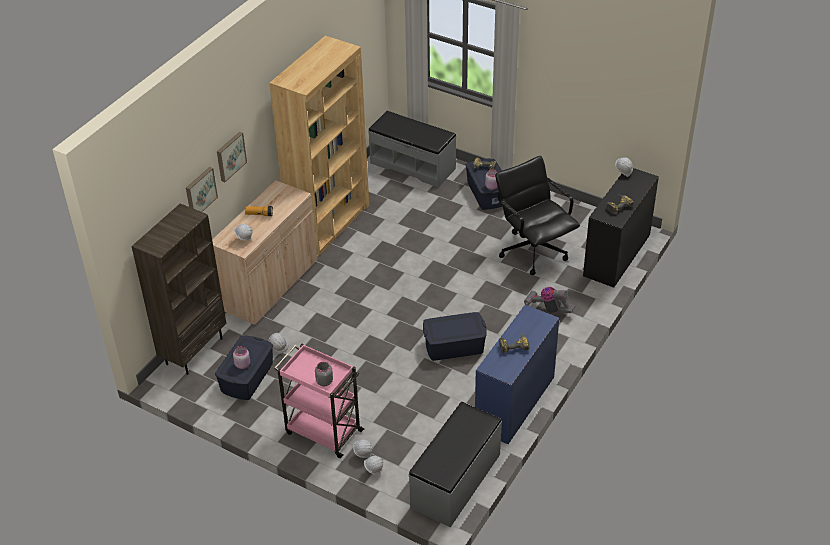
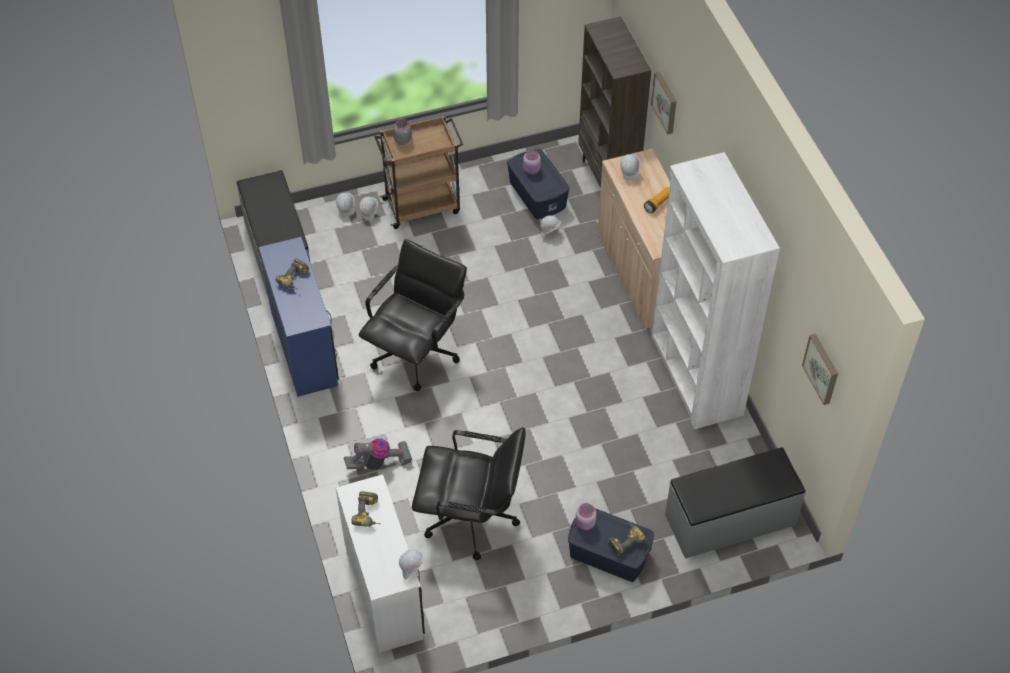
camera: 130 degrees right, 10 degrees up
picture [217,132,247,182] -> picture moved to [802,334,838,405]
brown bookcase [269,36,369,256] -> white bookcase [651,152,780,430]
pink cart [274,344,365,458] -> brown cart [374,116,463,229]
blue storage box [423,312,487,361] -> black office chair [358,239,467,391]
black desk [583,168,659,287] -> white desk [336,474,425,653]

